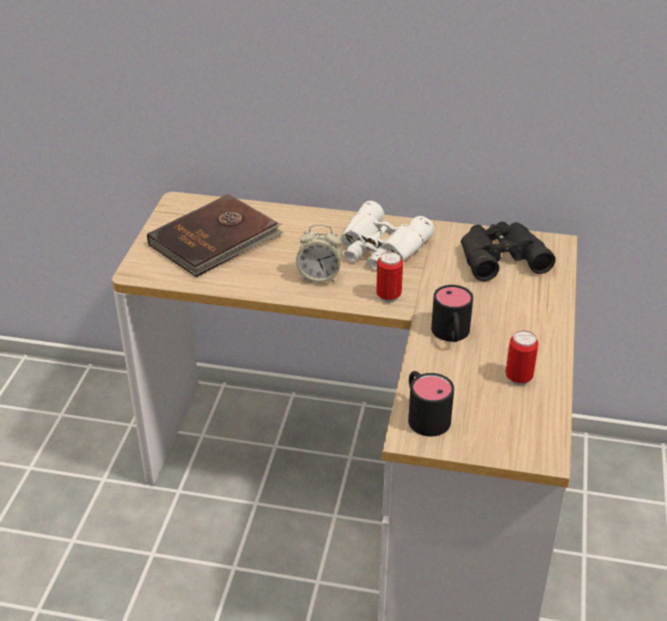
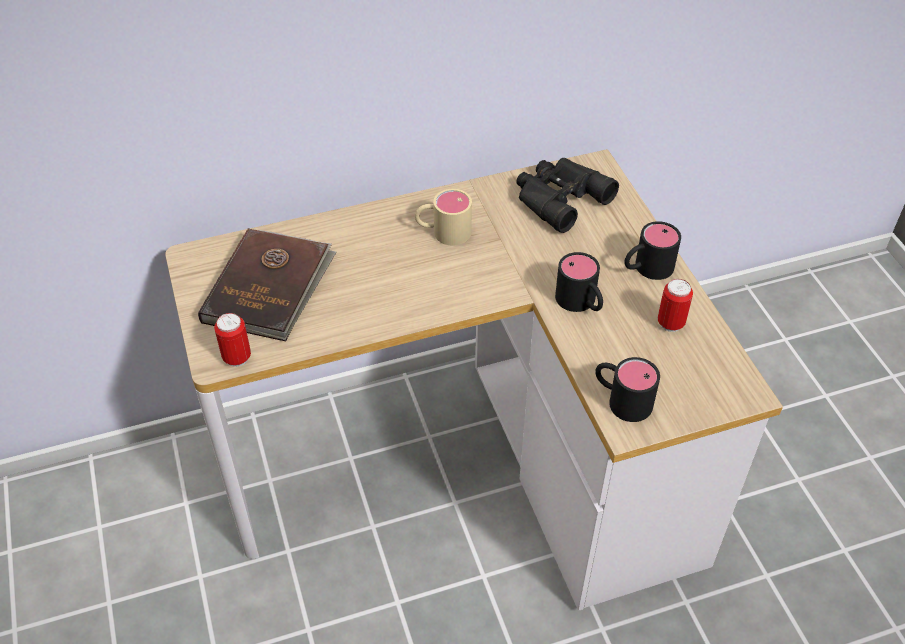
camera: 30 degrees left, 10 degrees up
alarm clock [296,225,342,283] -> none
white binoculars [340,201,434,270] -> beige mug [415,189,472,246]
can [376,252,403,303] -> can moved to [214,313,251,367]
none -> black mug [624,221,681,280]

